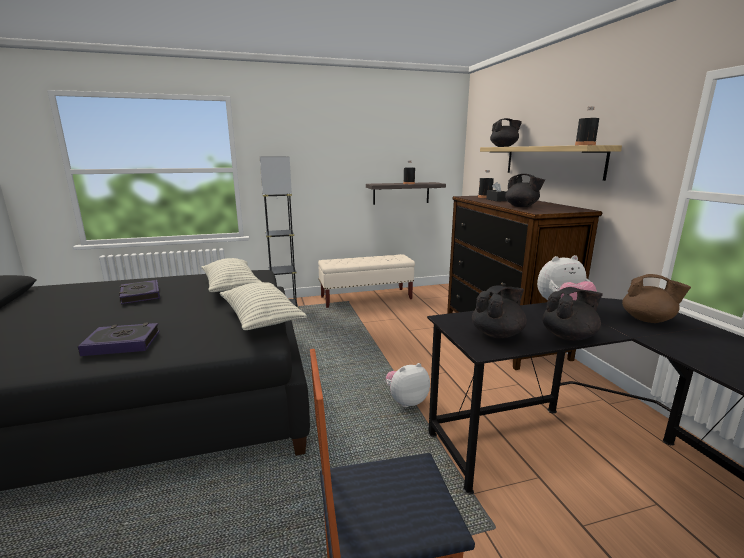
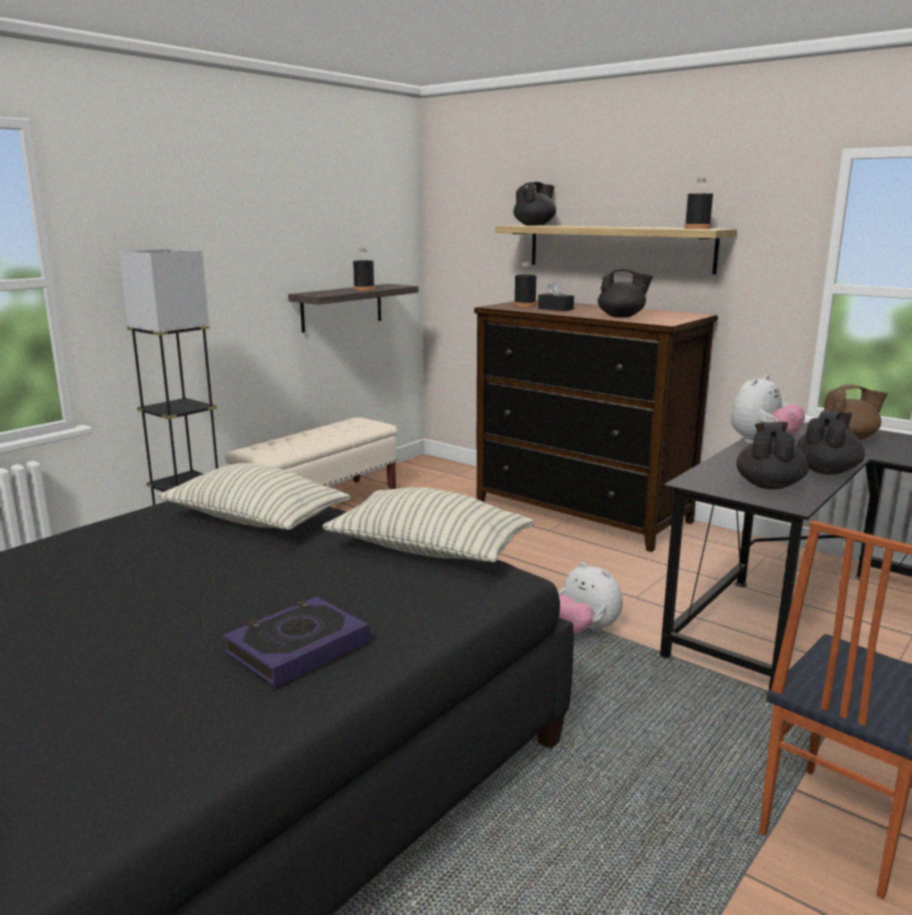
camera: 35 degrees left, 0 degrees up
book [119,280,160,304] -> none
plush toy [386,363,430,407] -> plush toy turned 75 degrees counterclockwise [558,562,623,634]

